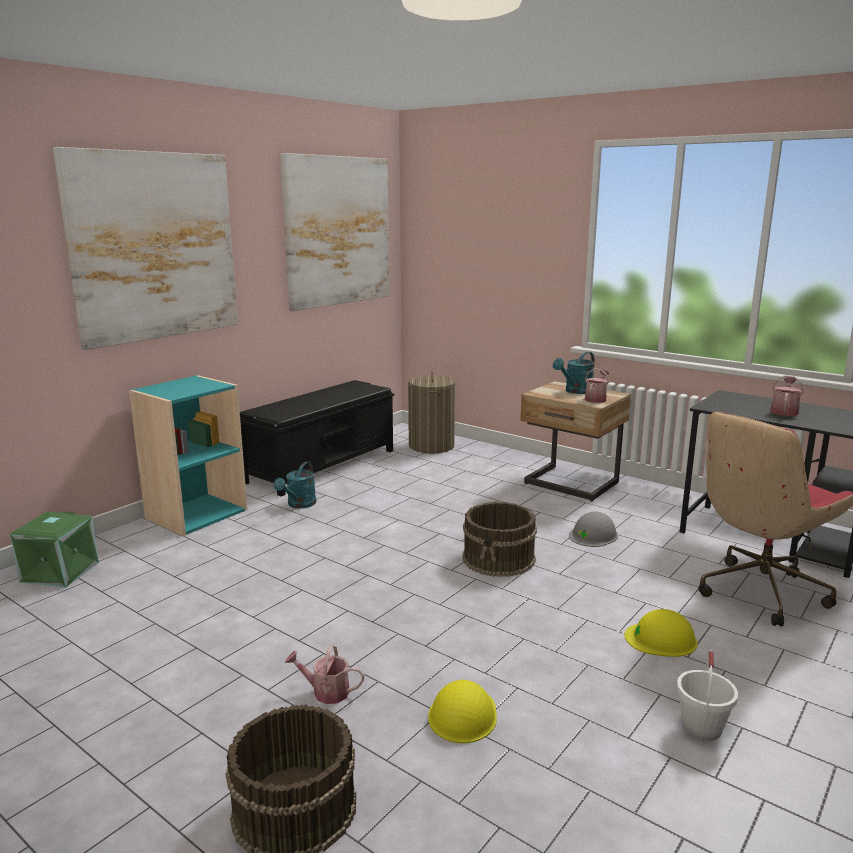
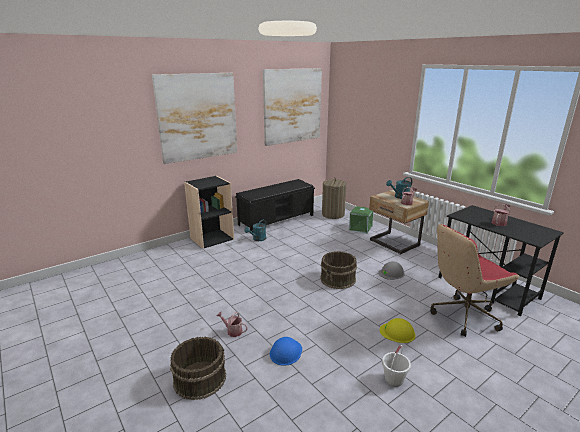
camera: 15 degrees right, 5 degrees up
green storage box [10,511,99,588] -> green storage box moved to [349,206,374,234]
turquoise bookcase [129,375,247,536] -> black bookcase [184,176,234,249]
yellow hard hat [428,680,497,743] -> blue hard hat [270,337,302,366]

